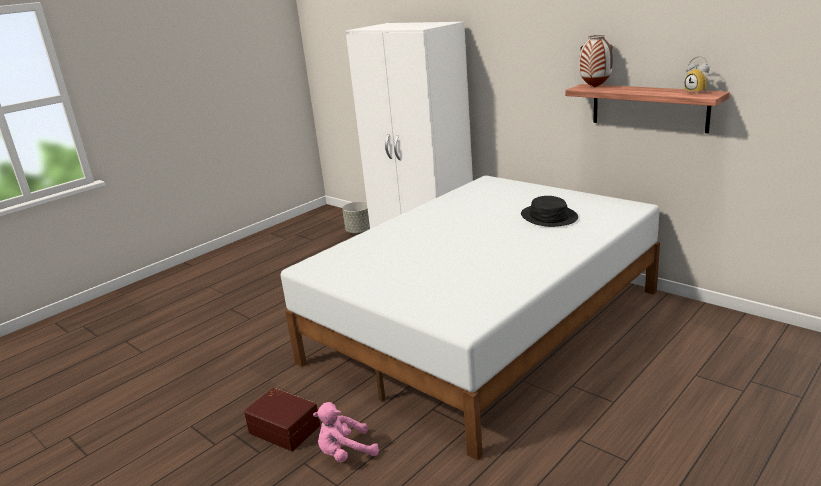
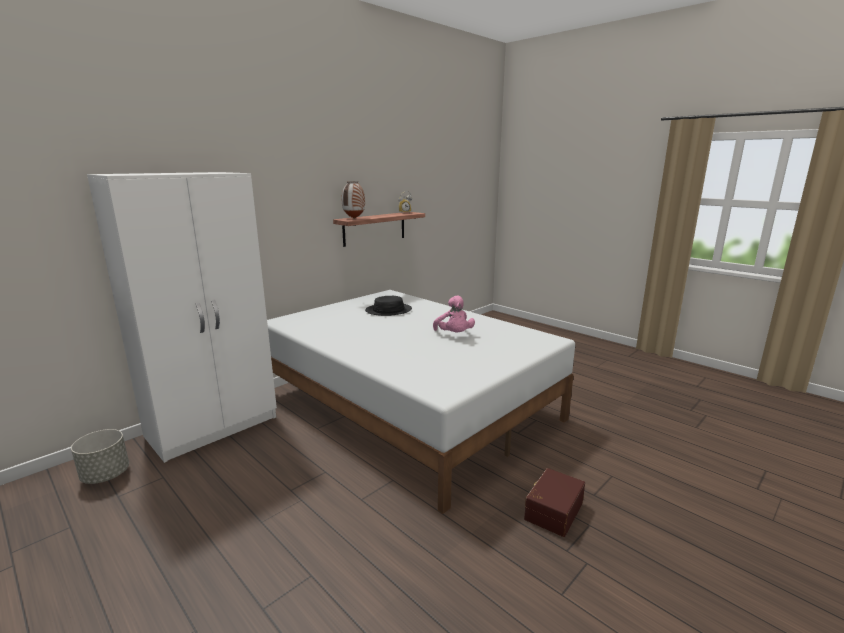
camera: 90 degrees left, 5 degrees down
pink plush toy [313,402,379,462] -> pink plush toy moved to [433,295,475,333]

